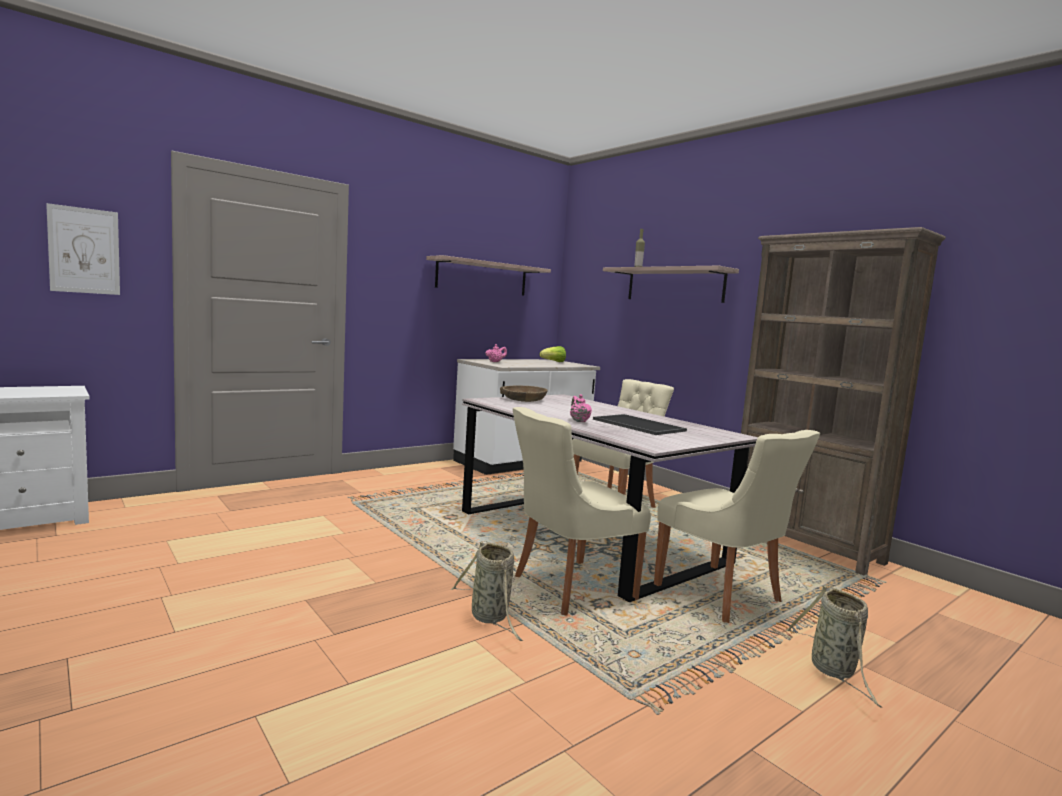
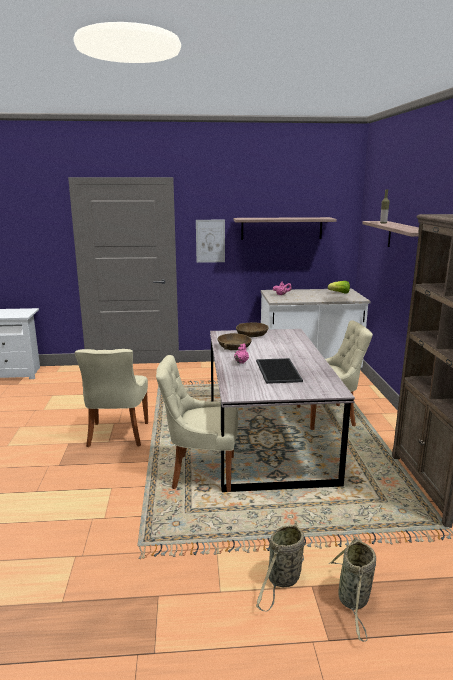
camera: 35 degrees right, 10 degrees up
picture [46,203,120,295] -> picture moved to [196,220,225,263]
basket [451,541,524,641] -> basket moved to [329,536,376,642]
beige chair [654,430,820,623] -> beige chair moved to [74,349,148,447]
none -> brown bowl [218,333,252,350]

